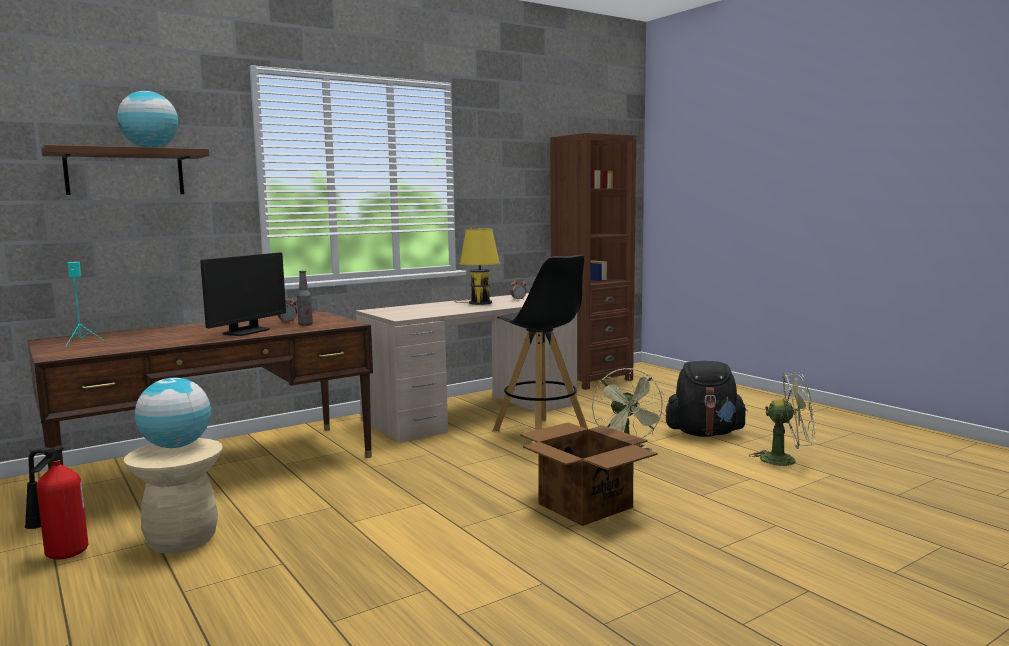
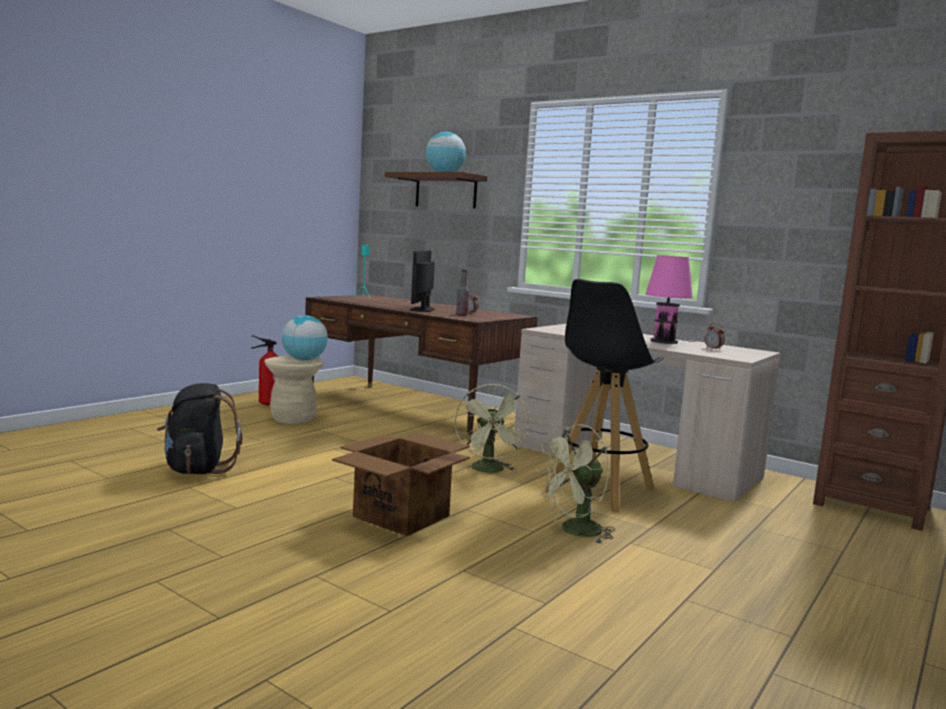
camera: 70 degrees right, 0 degrees up
monitor [200,252,286,336] -> monitor turned 90 degrees clockwise [410,251,435,312]
yellow table lamp [454,229,500,305] -> pink table lamp [645,255,696,344]
black backpack [665,361,748,437] -> black backpack moved to [157,383,242,474]
green fan [749,372,815,471] -> green fan moved to [455,384,530,473]

